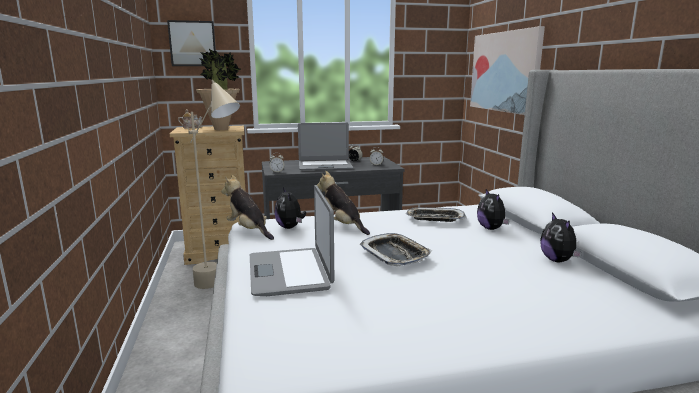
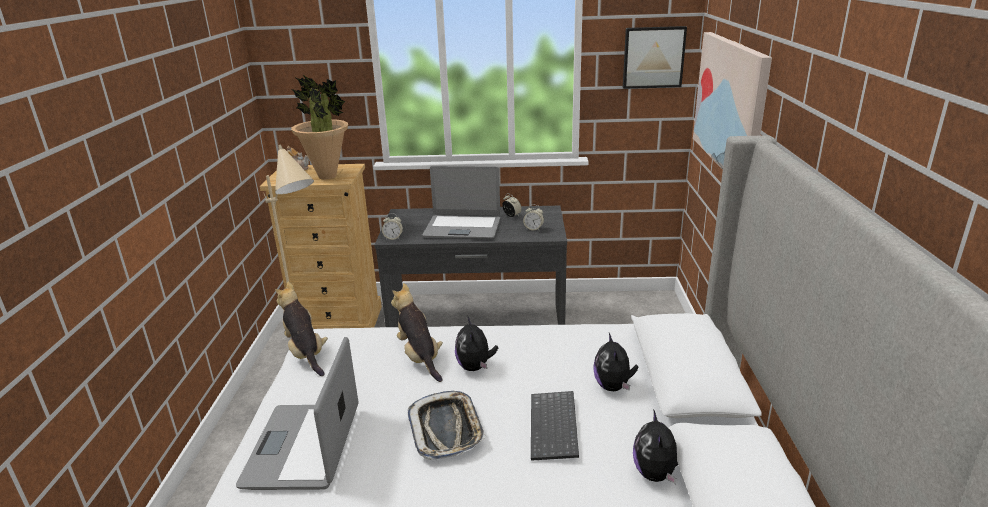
camera: 15 degrees right, 10 degrees up
picture [167,20,216,66] -> picture moved to [623,26,687,89]
plush toy [274,188,306,229] -> plush toy moved to [455,317,498,371]
tray [406,207,466,222] -> none
none -> keyboard [531,391,579,461]

